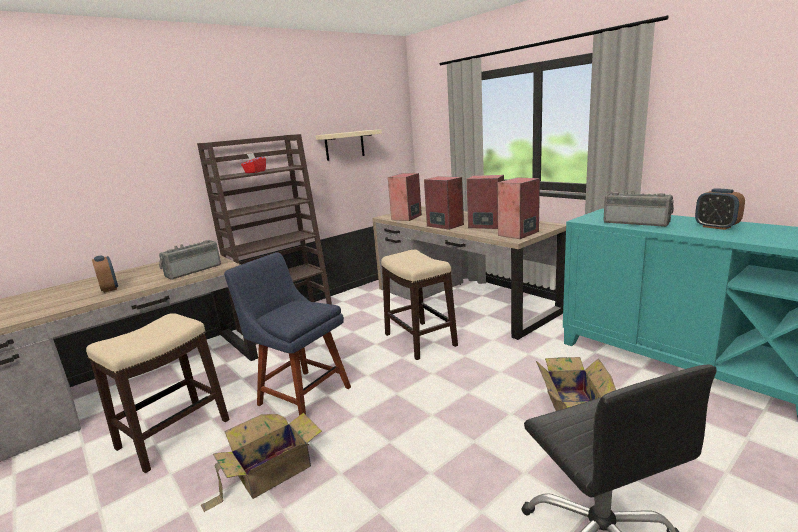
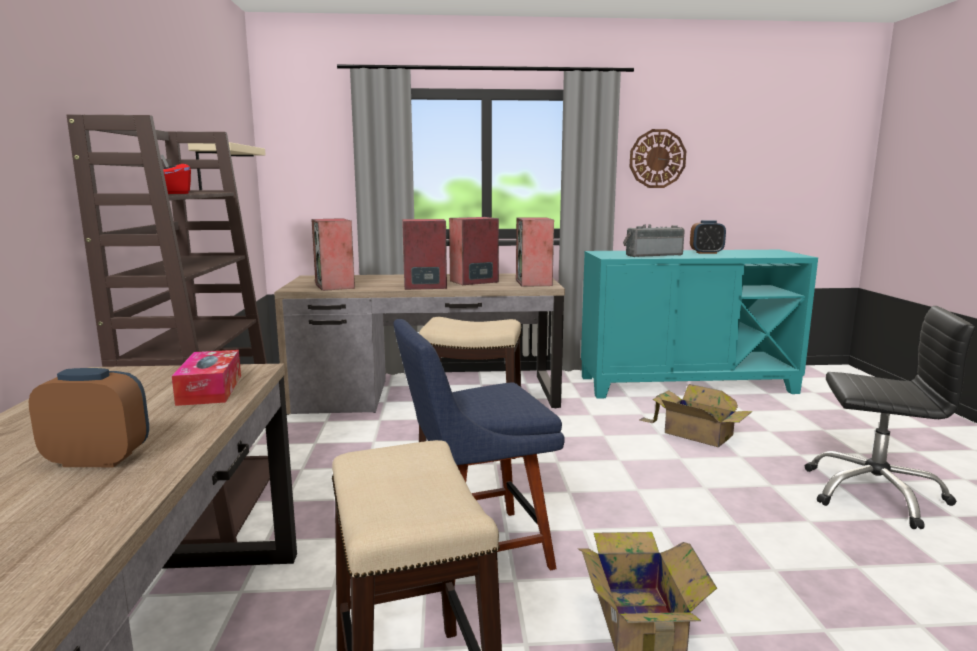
camera: 55 degrees left, 5 degrees down
radio [159,240,221,280] -> tissue box [172,350,241,406]
none -> wall clock [630,129,686,188]

